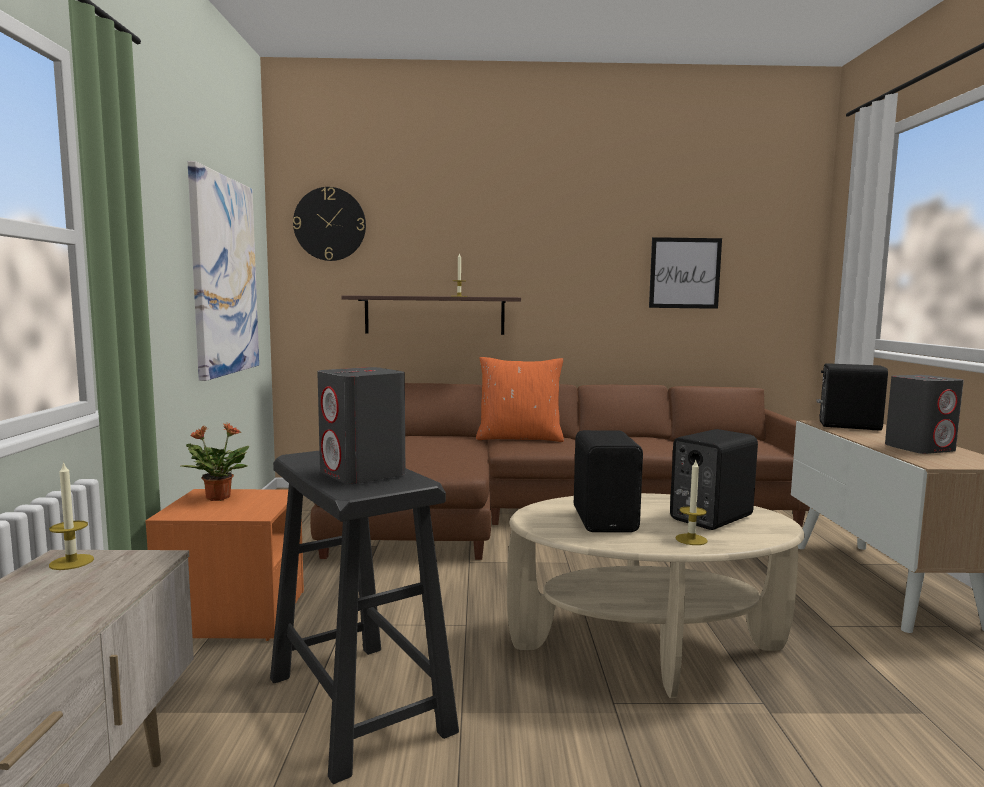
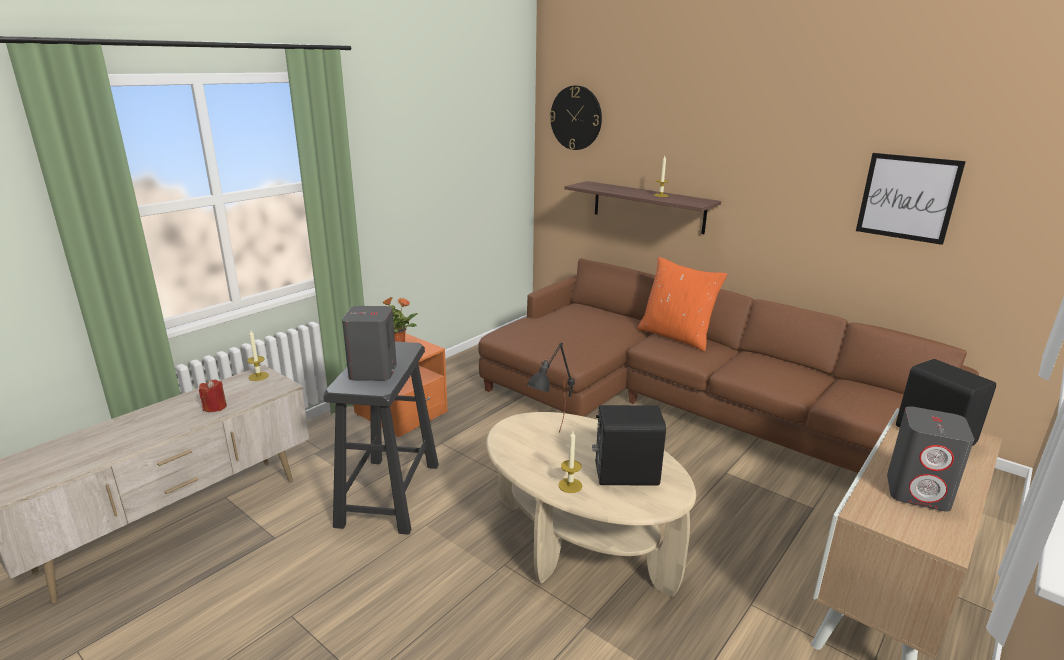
camera: 40 degrees right, 15 degrees up
picture [188,161,259,381] -> none
black speaker [574,430,643,532] -> black table lamp [526,342,575,433]
none -> red candle [199,379,227,412]

